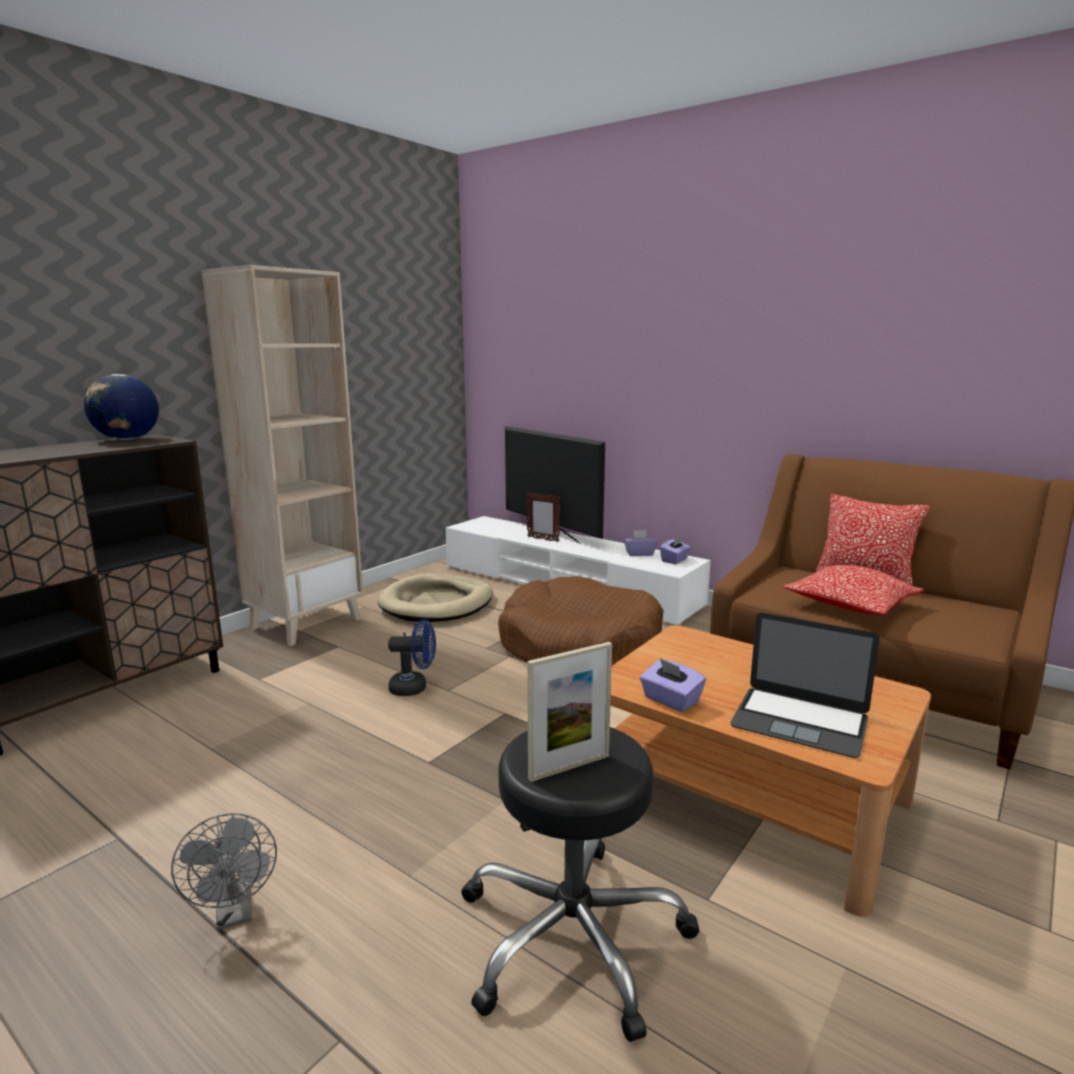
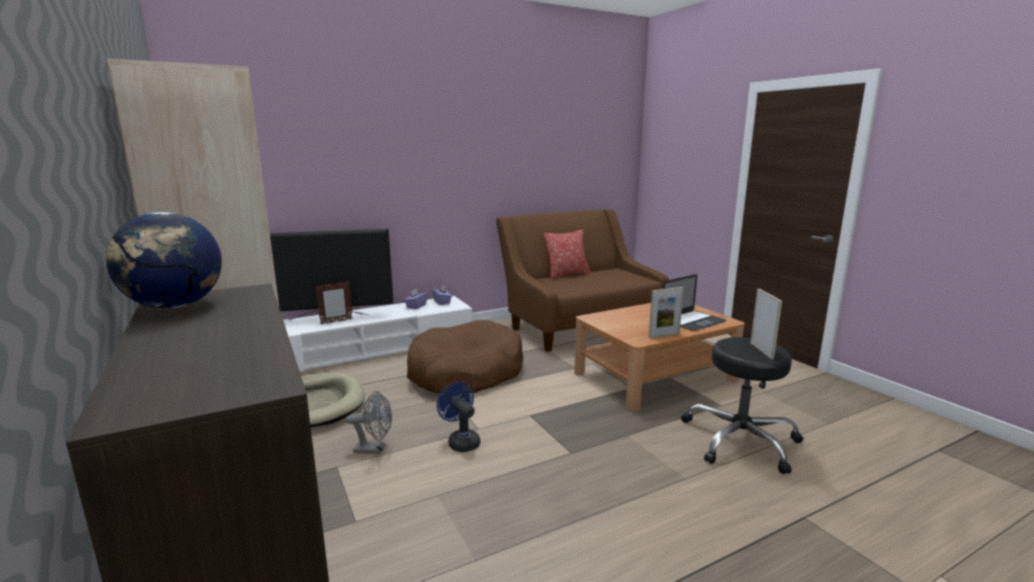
camera: 65 degrees left, 0 degrees up
grey fan [171,813,277,931] -> grey fan moved to [346,391,392,454]
blue fan [388,619,436,696] -> blue fan turned 60 degrees counterclockwise [437,382,480,452]
purple tissue box [640,658,706,712] -> picture frame [649,287,684,338]
pillow [783,565,924,615] -> none

